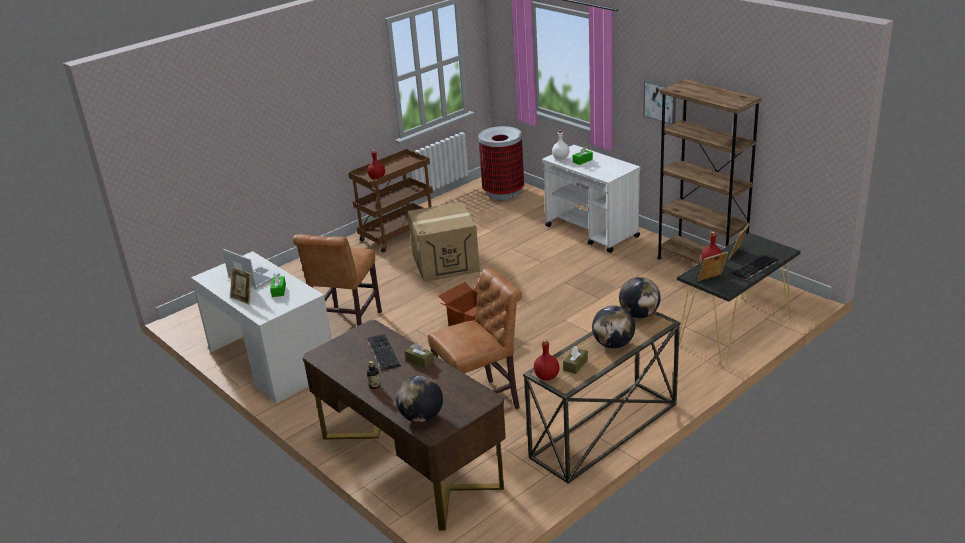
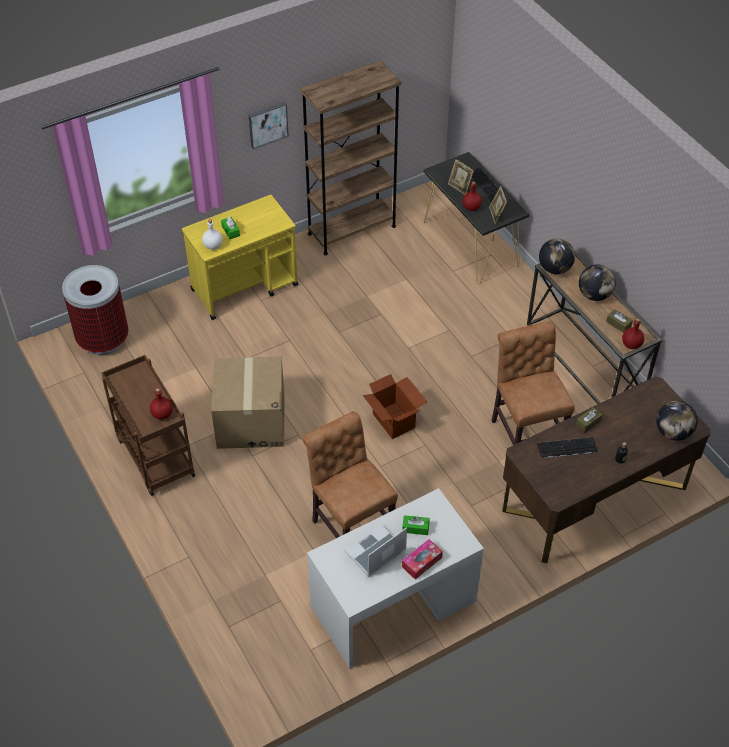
camera: 80 degrees left, 20 degrees up
picture frame [230,267,252,305] -> tissue box [402,539,443,580]
brown chair [293,234,382,326] -> brown chair turned 150 degrees counterclockwise [303,411,398,538]
white cart [542,145,640,253] -> yellow cart [182,195,298,320]

